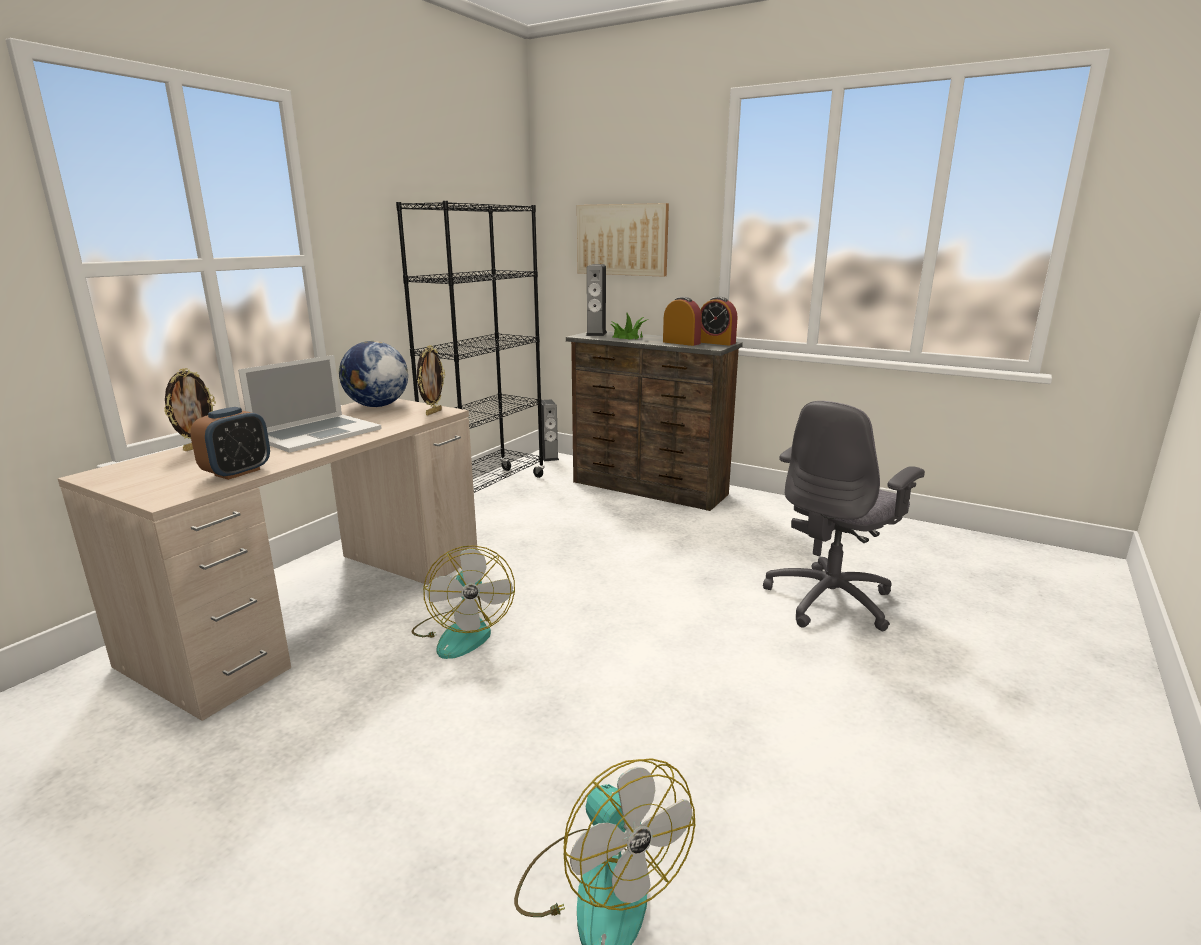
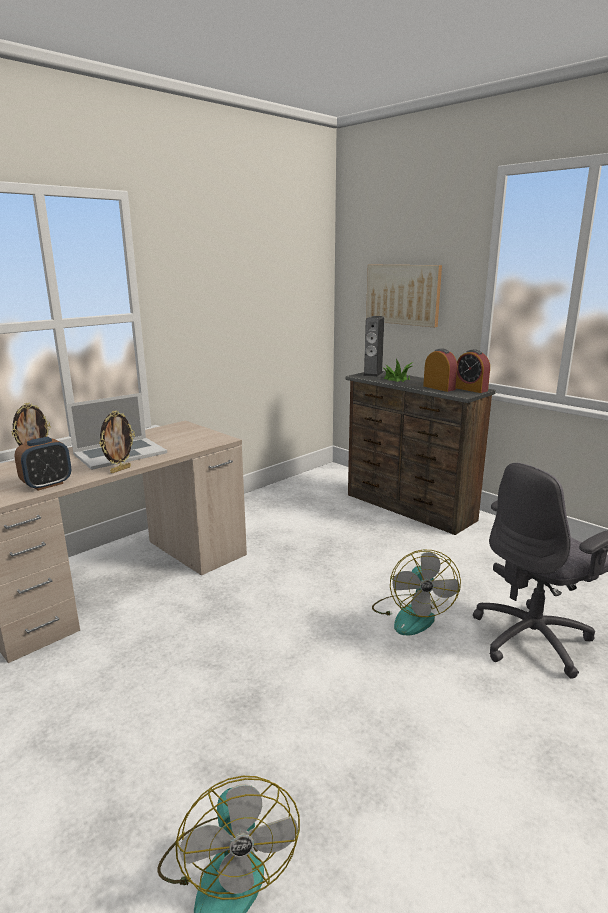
camera: 15 degrees right, 0 degrees up
globe [338,341,408,407] -> none
black bookcase [396,201,545,493] -> none
fan [412,545,515,659] -> fan moved to [372,549,461,636]
picture frame [417,345,445,415] -> picture frame moved to [99,411,135,473]
speaker [541,399,559,461] -> none

